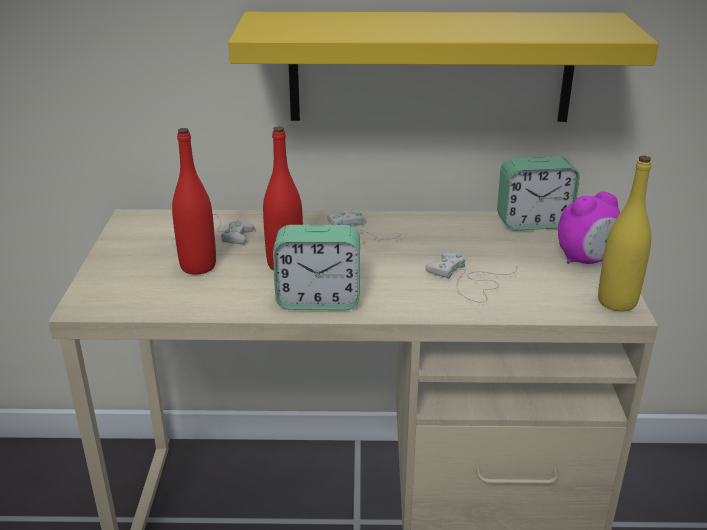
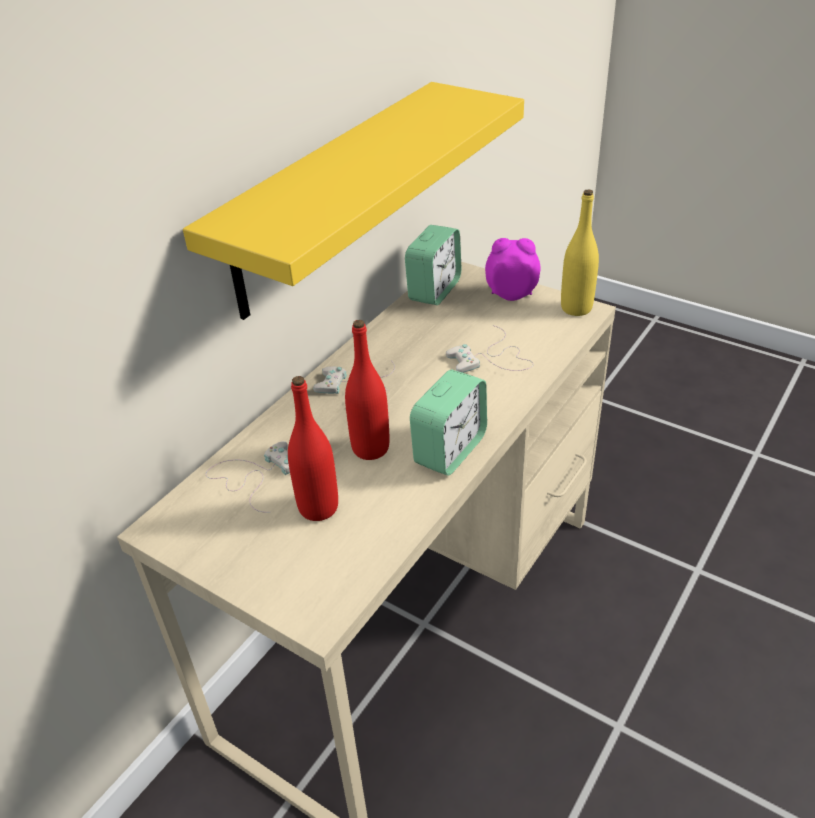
camera: 55 degrees left, 10 degrees up
alarm clock [558,192,620,264] -> alarm clock turned 90 degrees counterclockwise [485,238,541,301]

